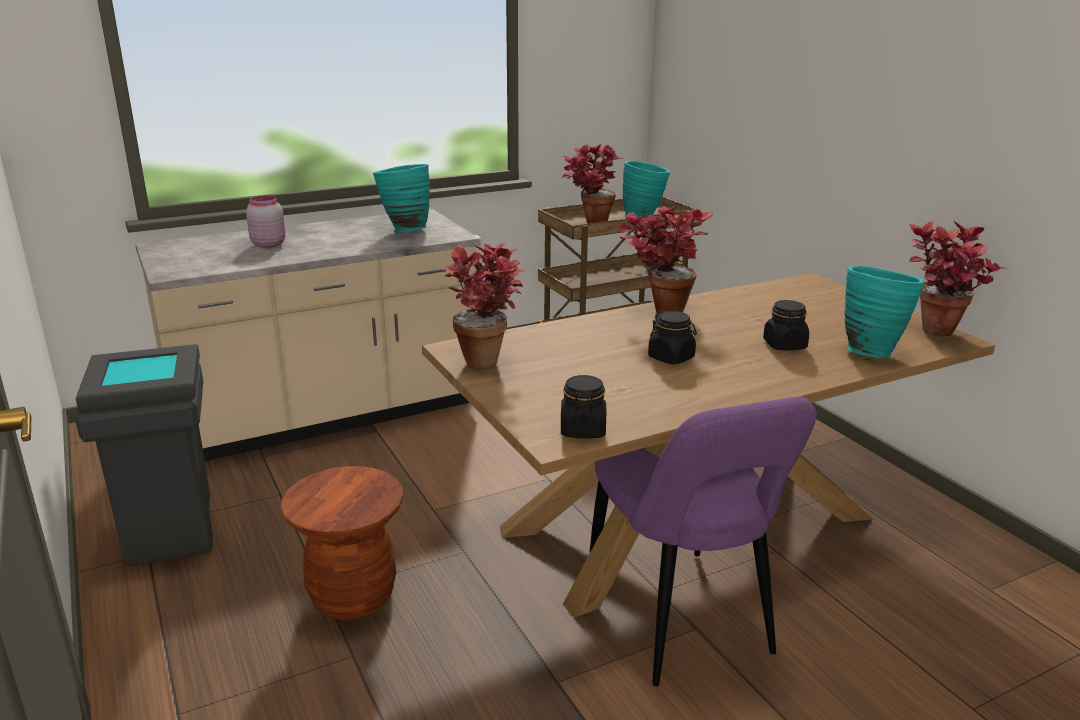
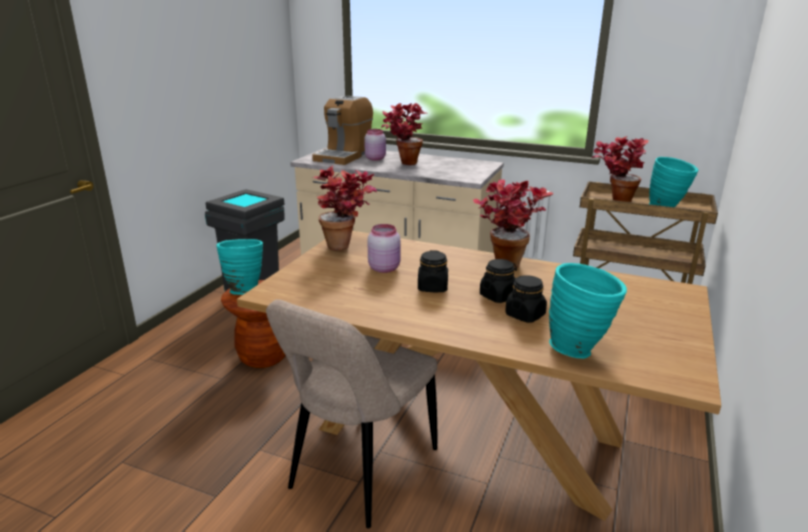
camera: 50 degrees right, 0 degrees up
turquoise vase [373,164,430,233] -> turquoise vase moved to [216,239,263,295]
black jar [561,375,606,438] -> black jar moved to [480,259,517,303]
purple chair [589,397,817,686] -> beige chair [266,299,437,528]
potted plant [909,221,1002,337] -> potted plant moved to [381,103,426,165]
none -> coffee machine [312,96,373,165]
none -> pink jar [368,224,400,273]

